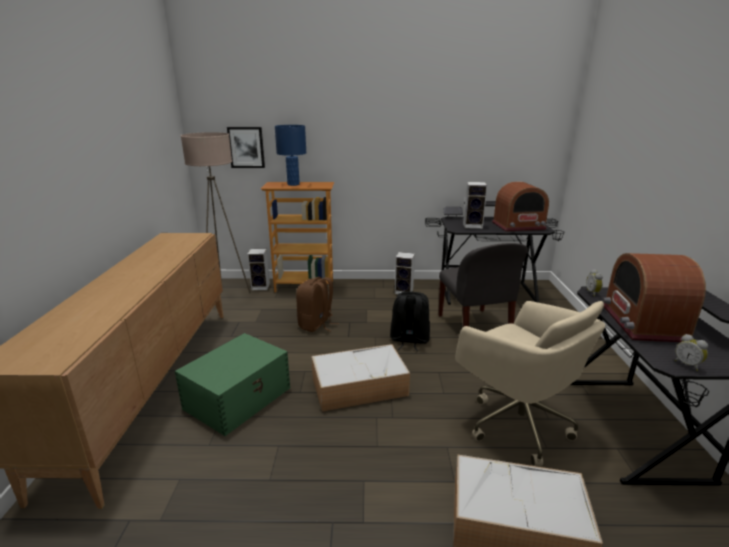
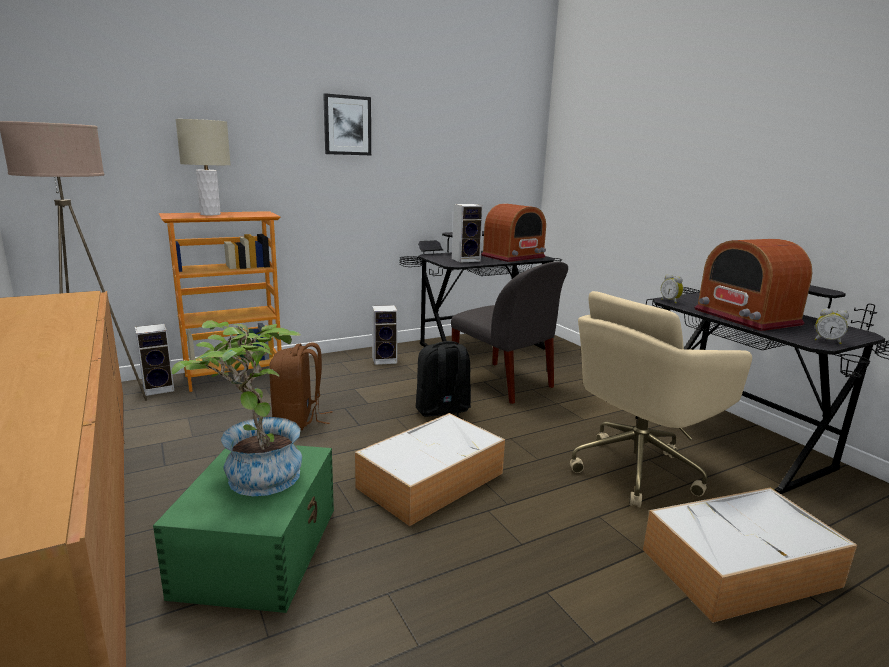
camera: 30 degrees left, 5 degrees down
picture [227,127,265,168] -> picture moved to [323,93,371,155]
blue table lamp [275,125,306,186] -> beige table lamp [175,119,231,215]
beige office chair [455,301,605,466] -> beige office chair turned 120 degrees clockwise [570,291,752,507]
none -> potted plant [172,320,302,496]

